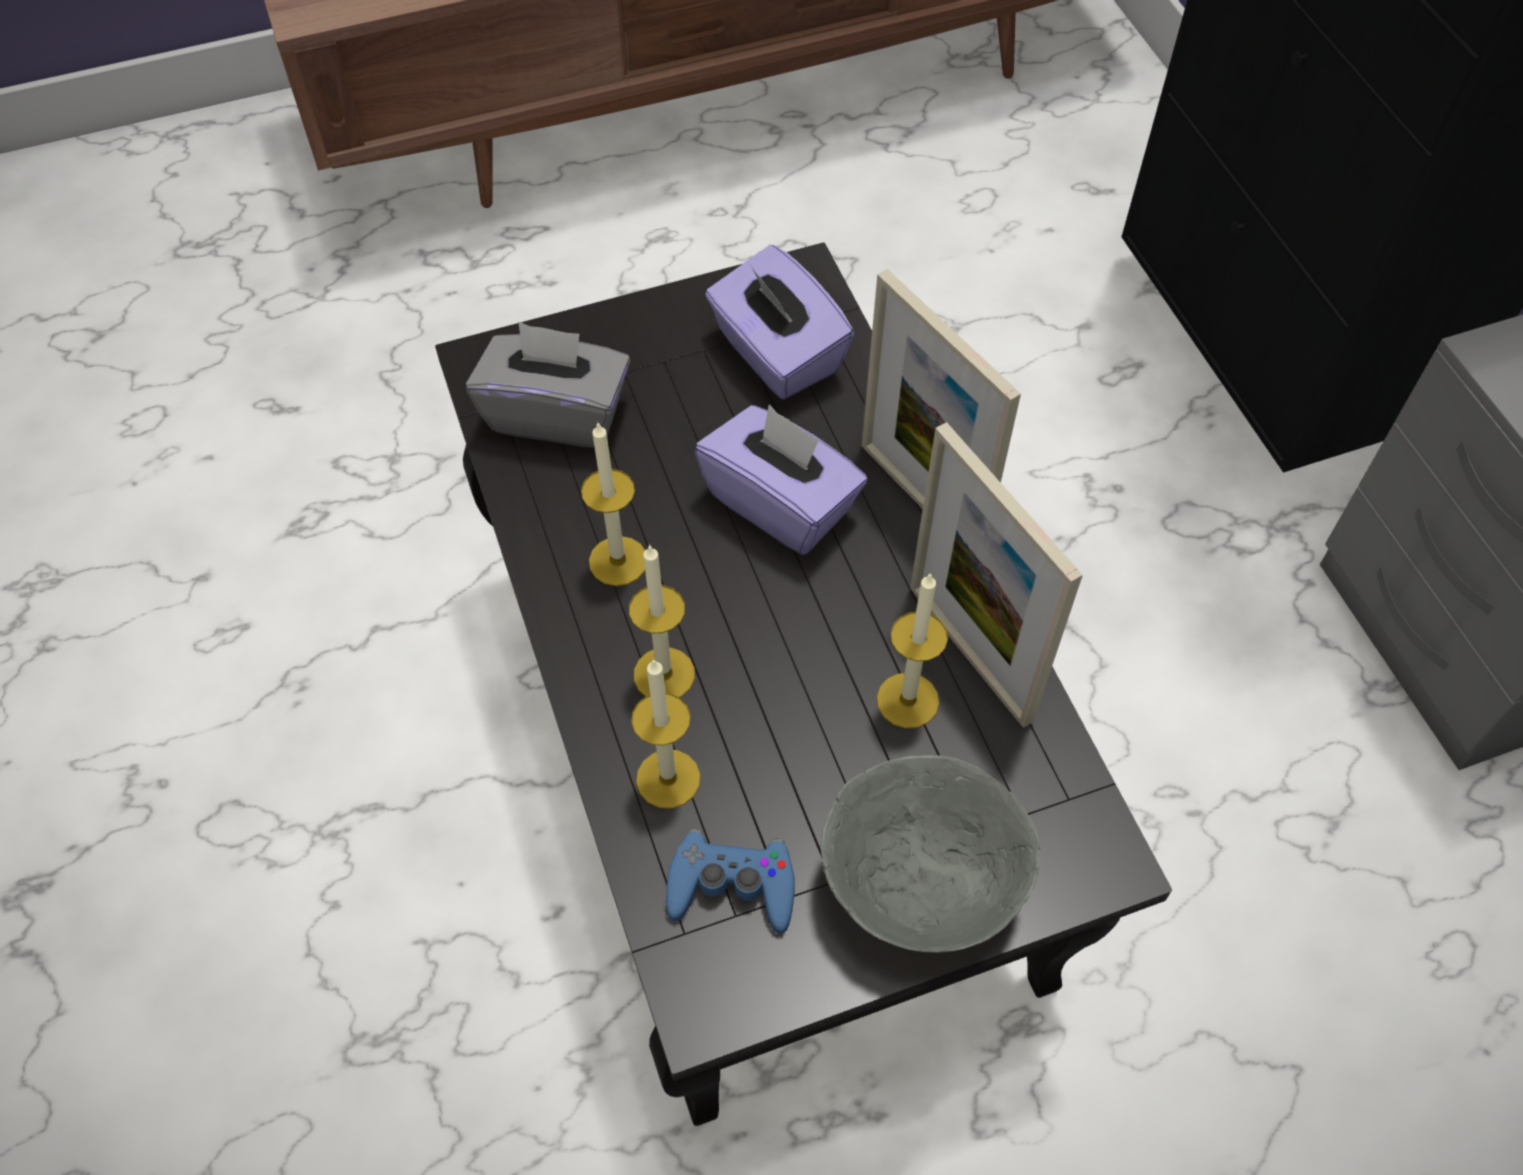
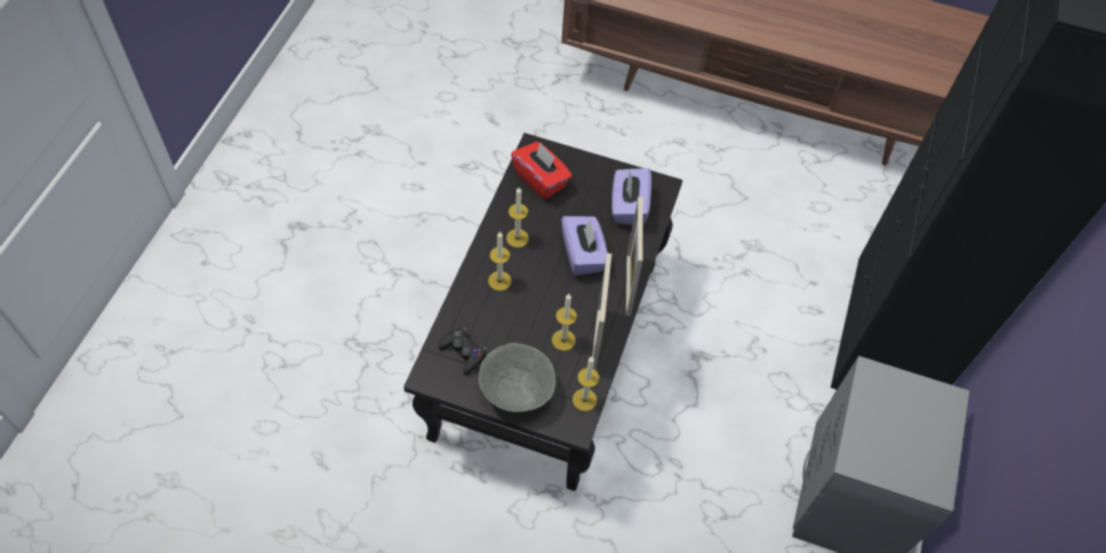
camera: 35 degrees right, 0 degrees up
grey tissue box [466,322,631,448] -> red tissue box [511,142,572,200]
candle [631,659,701,809] -> candle moved to [572,357,599,411]
blue game controller [666,829,795,934] -> black game controller [438,327,486,375]

